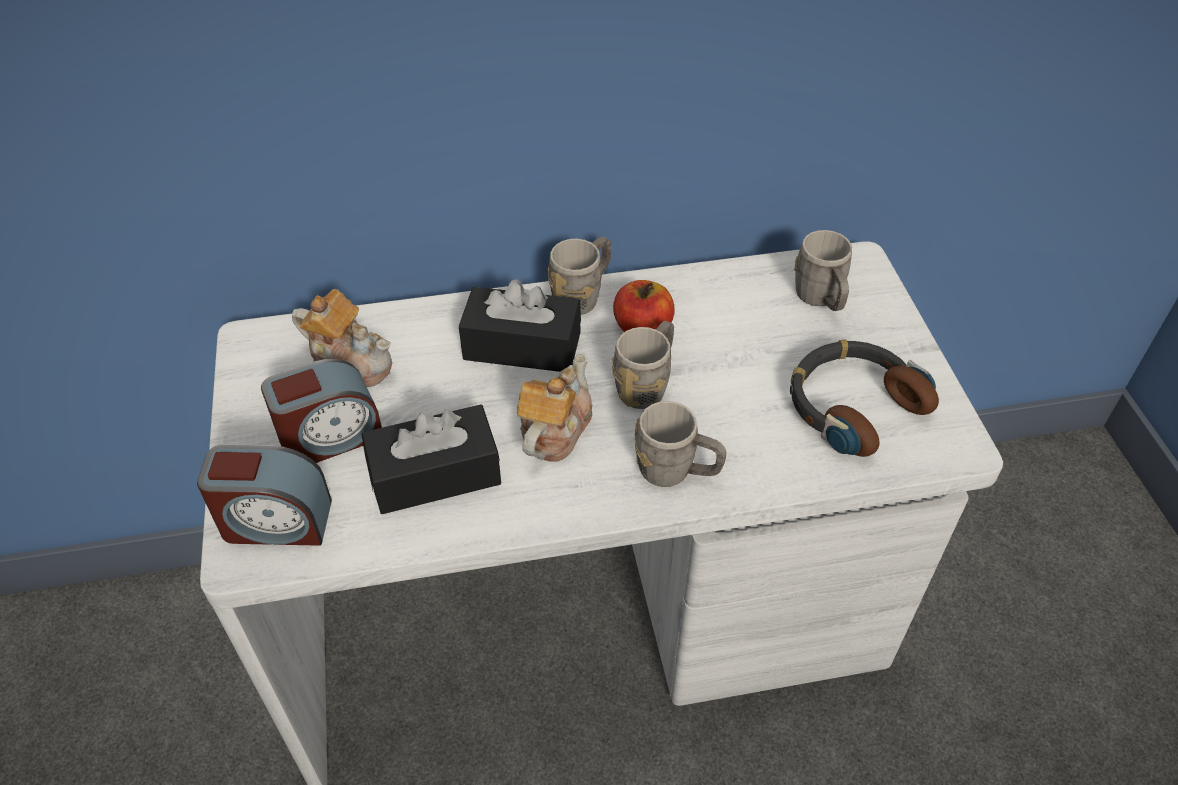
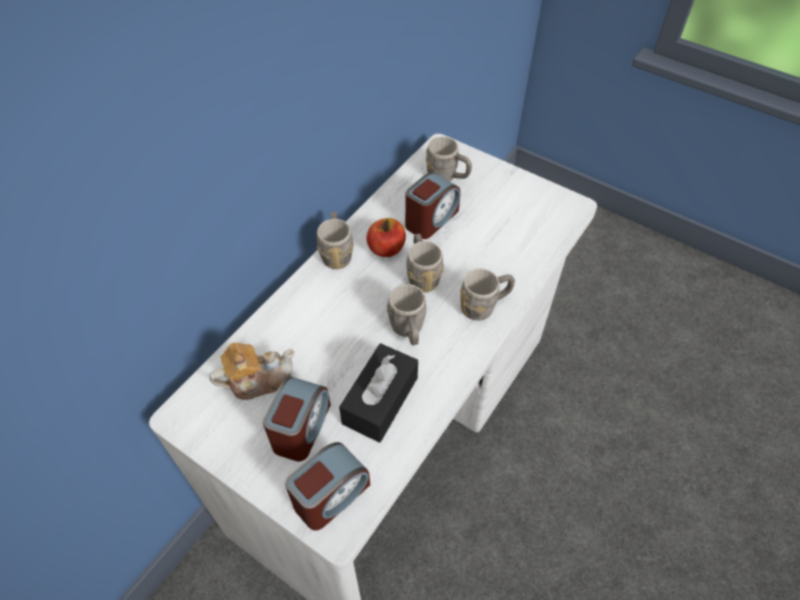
camera: 45 degrees left, 5 degrees up
black tissue box [459,279,581,372] -> none
teapot [517,354,592,462] -> grey mug [387,284,426,346]
headphones [790,340,939,457] -> none
none -> alarm clock [405,172,460,239]

